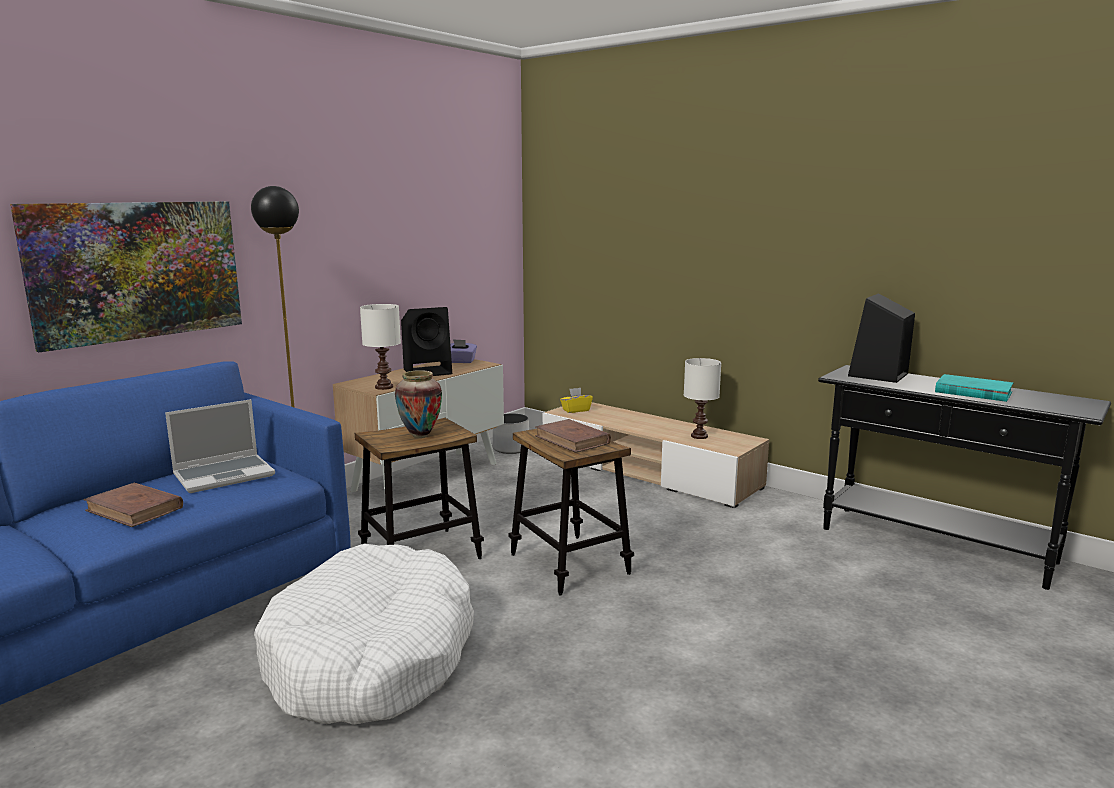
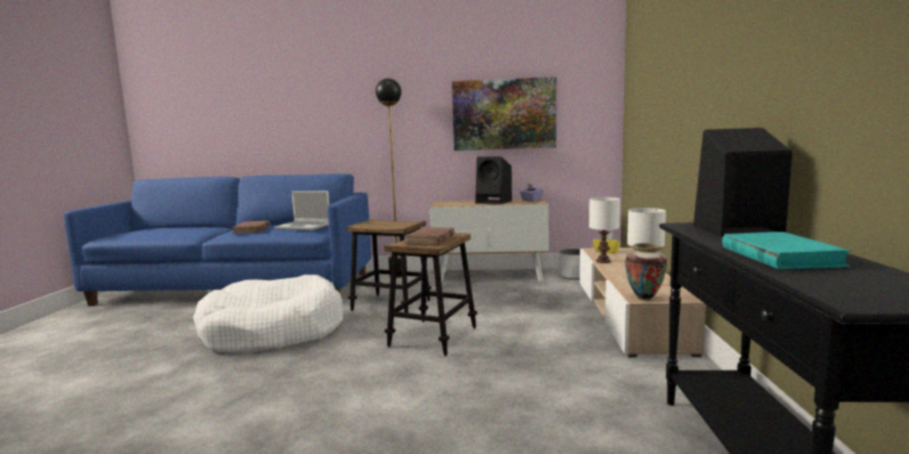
camera: 55 degrees right, 5 degrees down
picture [10,201,242,352] -> picture moved to [452,77,556,151]
white table lamp [360,304,401,390] -> white table lamp moved to [589,197,620,263]
vase [395,370,442,438] -> vase moved to [625,243,667,301]

